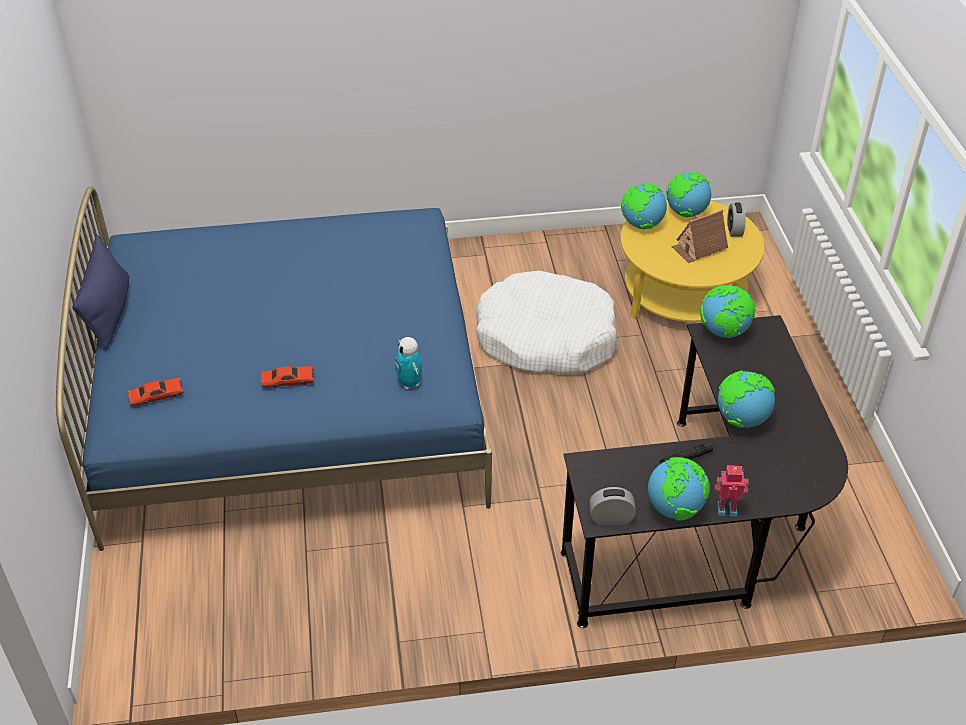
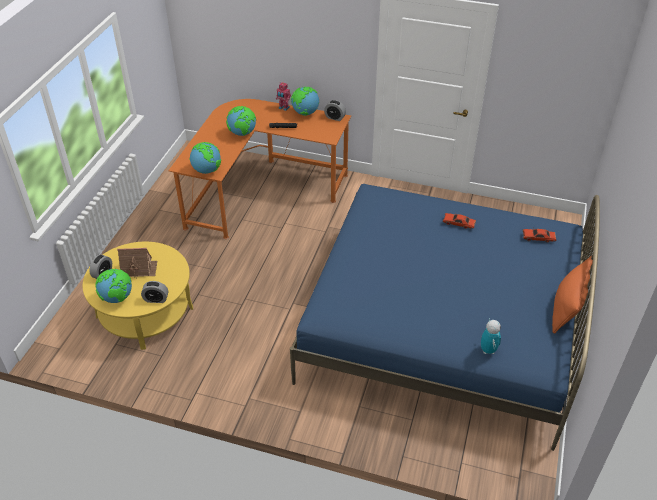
camera: 155 degrees left, 0 degrees up
blue pillow [73,235,129,350] -> orange pillow [552,256,593,334]
toy robot [395,337,422,389] -> toy robot moved to [481,318,501,354]
white dog bed [476,270,617,375] -> none
black desk [561,315,848,628] -> orange desk [168,99,351,239]
globe [621,183,667,229] -> alarm clock [141,281,168,303]

